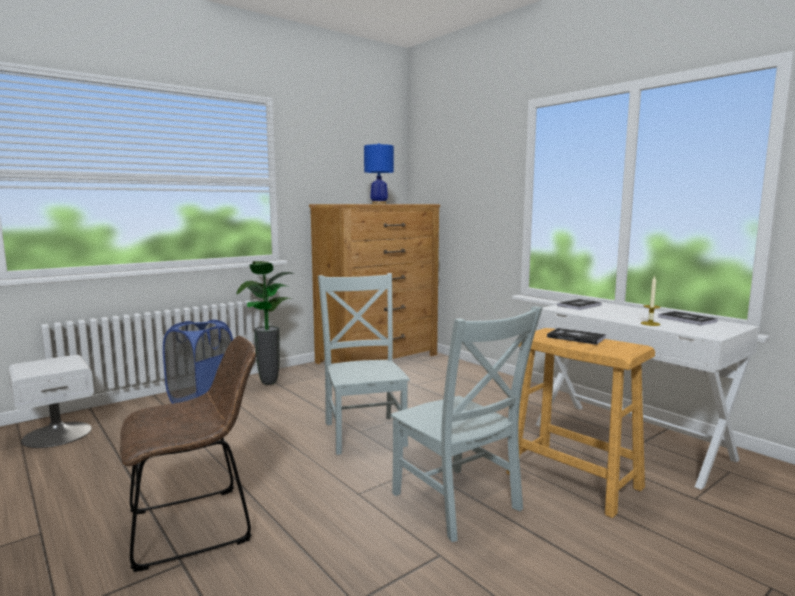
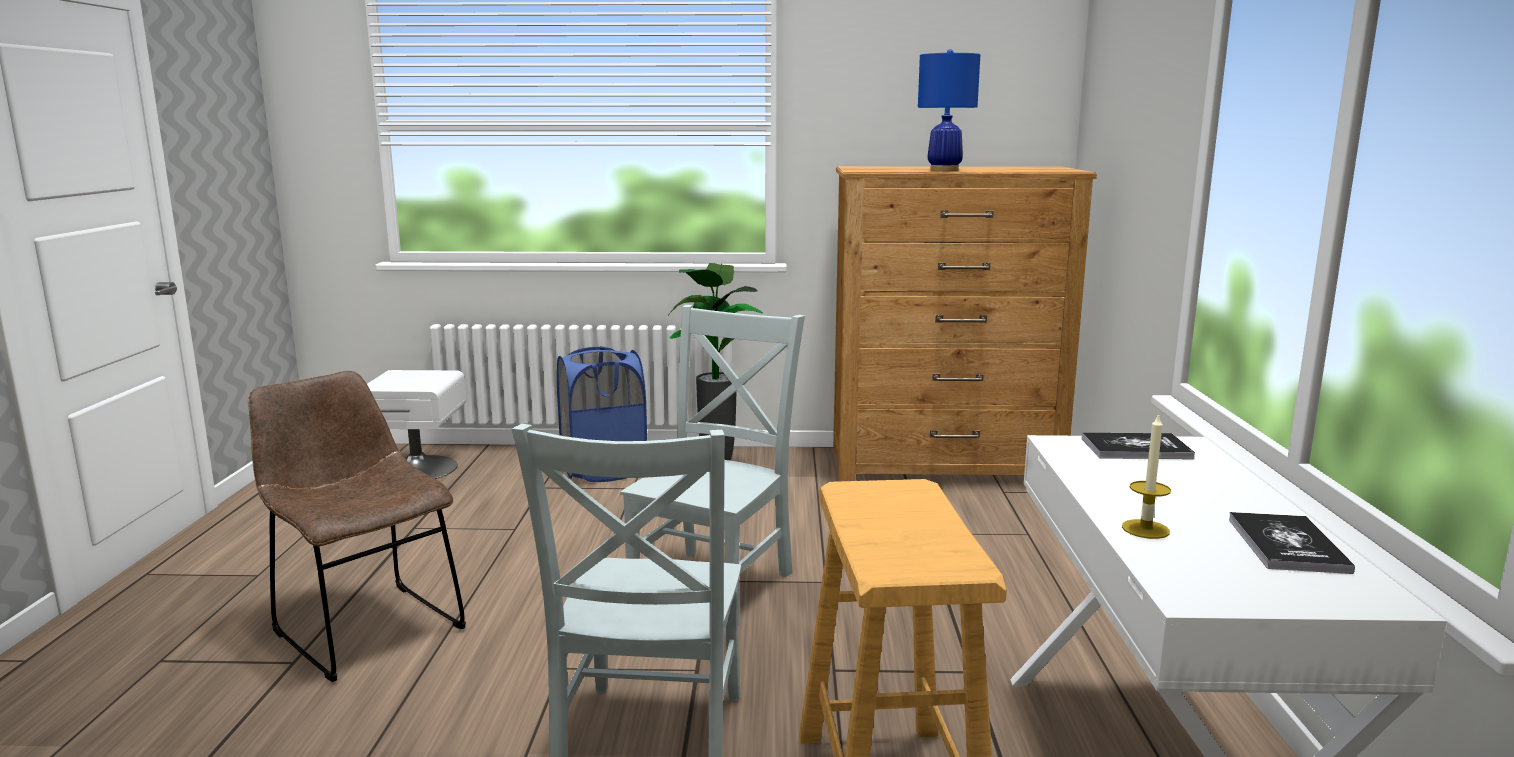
camera: 40 degrees right, 5 degrees up
brown chair [120,336,256,572] -> brown chair turned 150 degrees counterclockwise [248,371,466,682]
book [547,328,606,345] -> none

